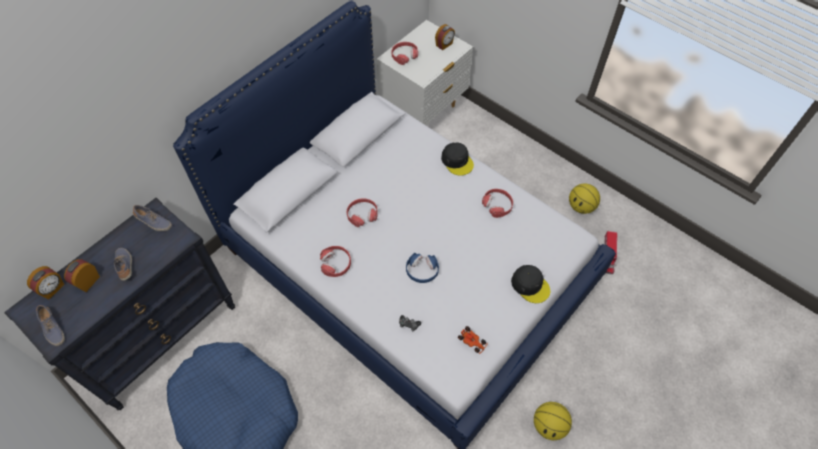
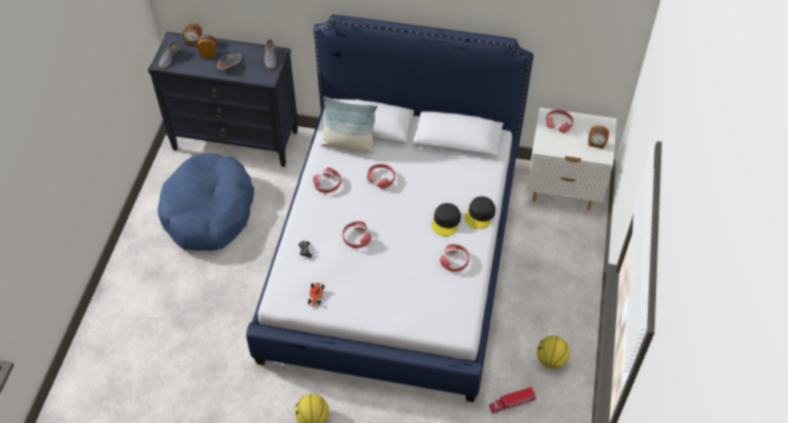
camera: 60 degrees right, 5 degrees down
blue headphones [406,253,439,283] -> red headphones [342,221,371,248]
black cap [511,265,550,303] -> black cap moved to [432,203,461,236]
none -> pillow [320,96,377,153]

